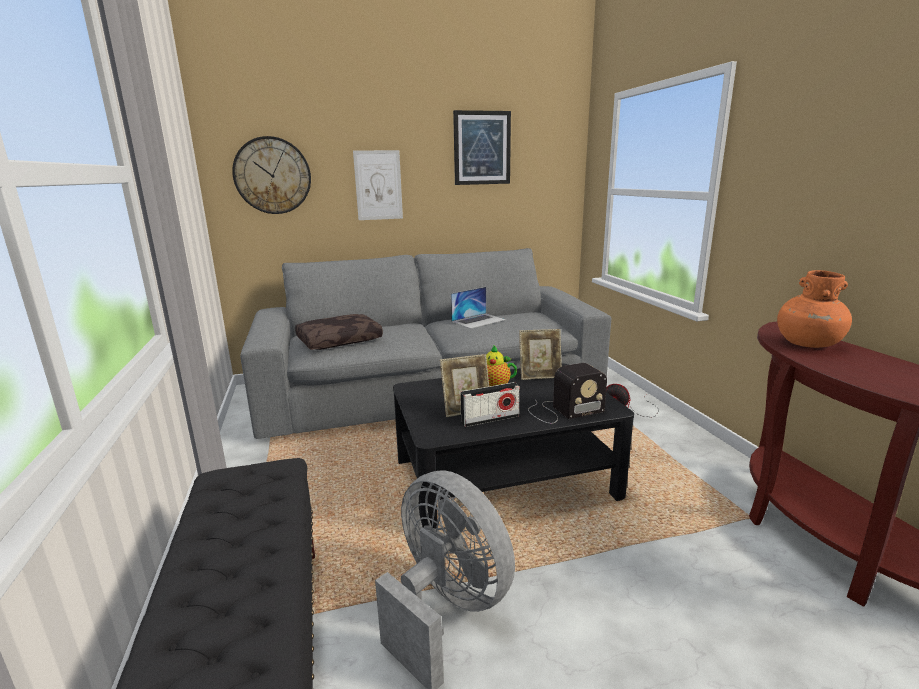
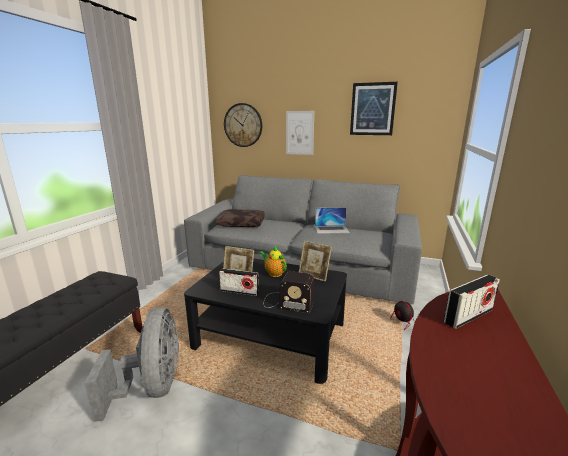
camera: 35 degrees right, 0 degrees up
orange vase [777,270,852,348] -> radio [444,275,500,329]

